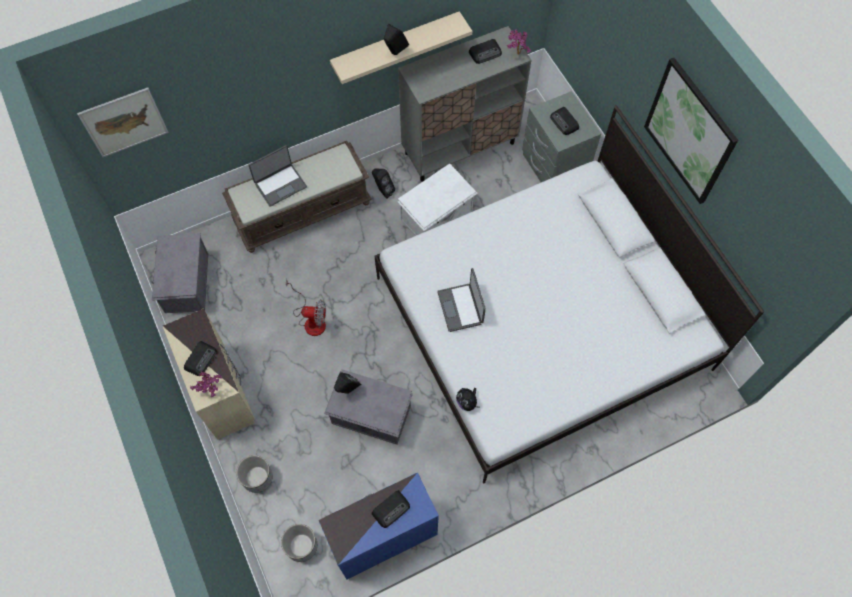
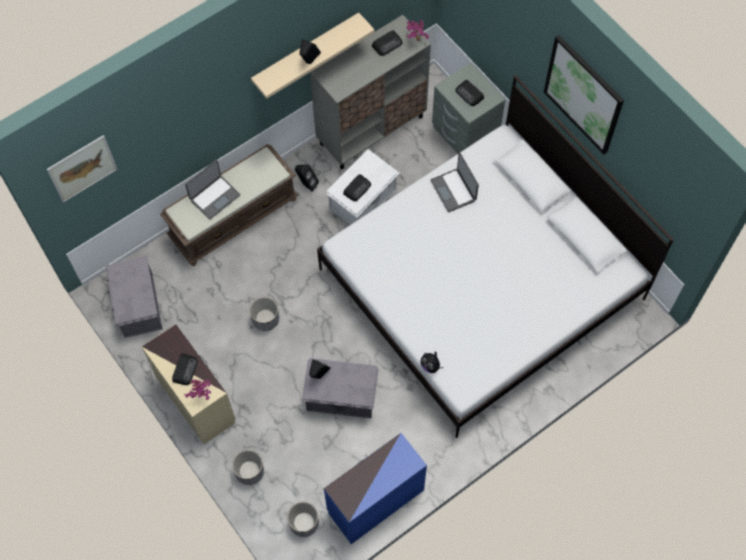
camera: 10 degrees left, 0 degrees up
fan [286,279,326,336] -> planter [249,297,279,331]
radio [371,490,410,528] -> radio moved to [343,174,371,201]
laptop [437,268,486,332] -> laptop moved to [430,153,479,212]

